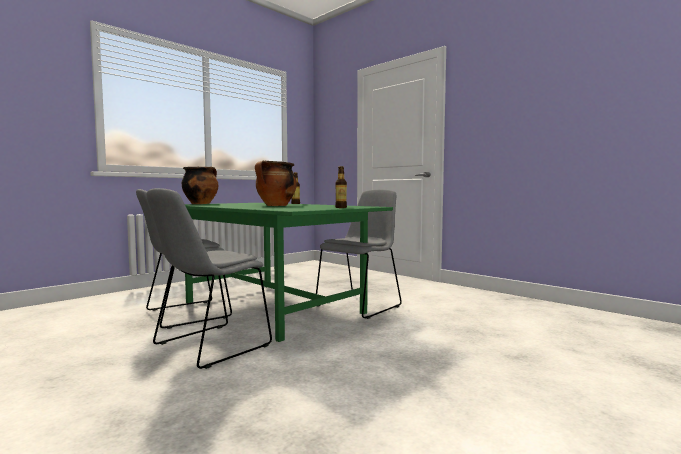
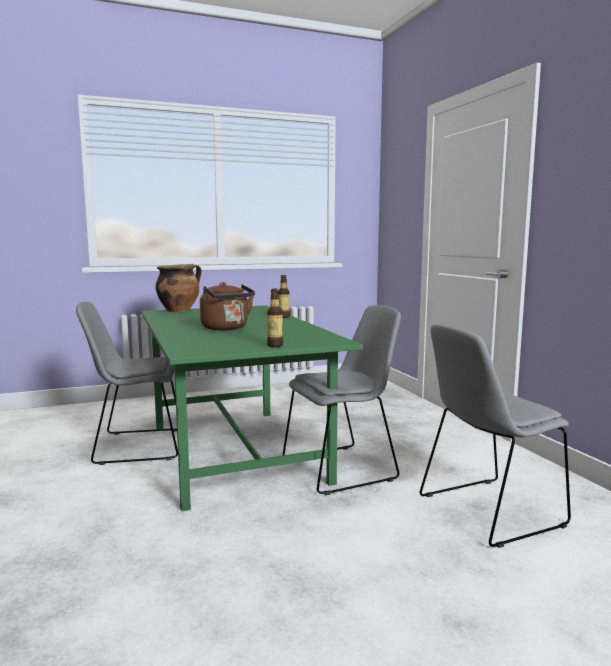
camera: 25 degrees right, 5 degrees up
grey chair [146,188,272,369] -> grey chair moved to [420,325,571,548]
cooking pot [255,161,297,206] -> brown kettle [200,282,255,330]

